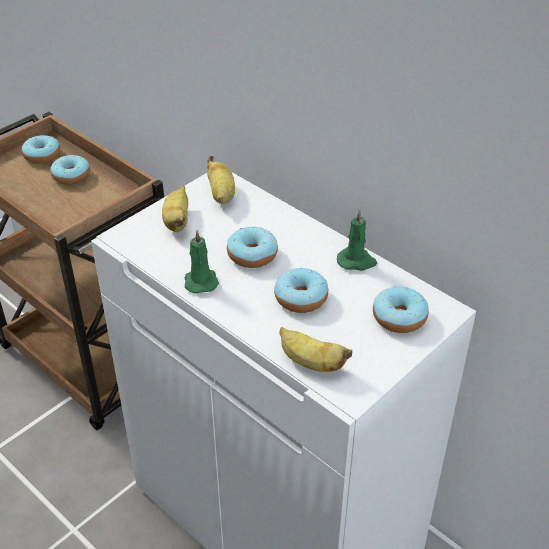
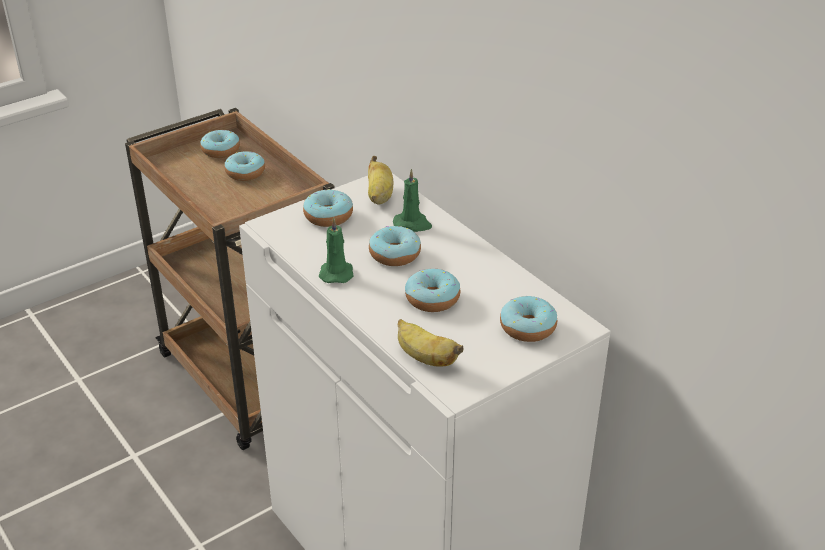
camera: 10 degrees right, 5 degrees down
banana [162,186,188,232] -> donut [303,189,353,227]
green candle [337,209,377,271] -> green candle moved to [393,169,432,232]

